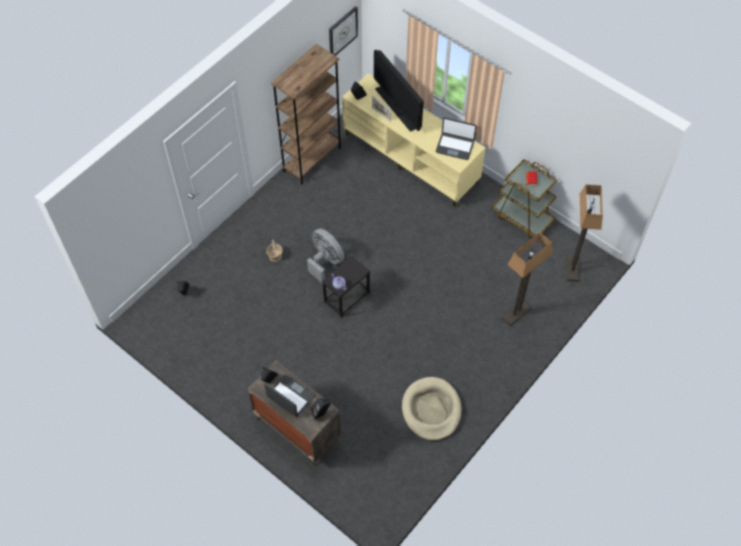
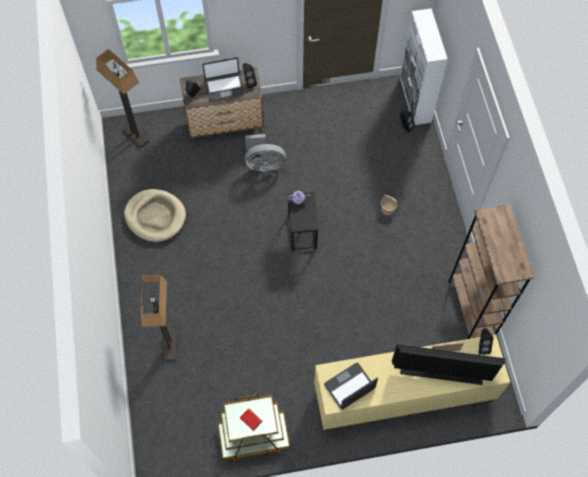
camera: 130 degrees right, 5 degrees up
grey fan [307,228,344,283] -> grey fan moved to [245,134,286,171]
wall clock [329,6,358,56] -> none
floor lamp [566,184,603,282] -> floor lamp moved to [96,49,149,148]
none -> white cabinet [400,8,448,125]

